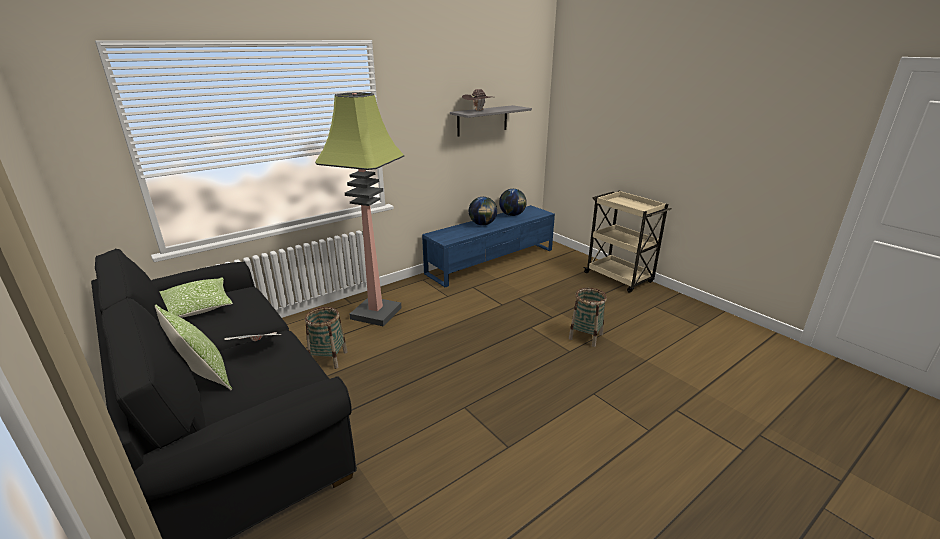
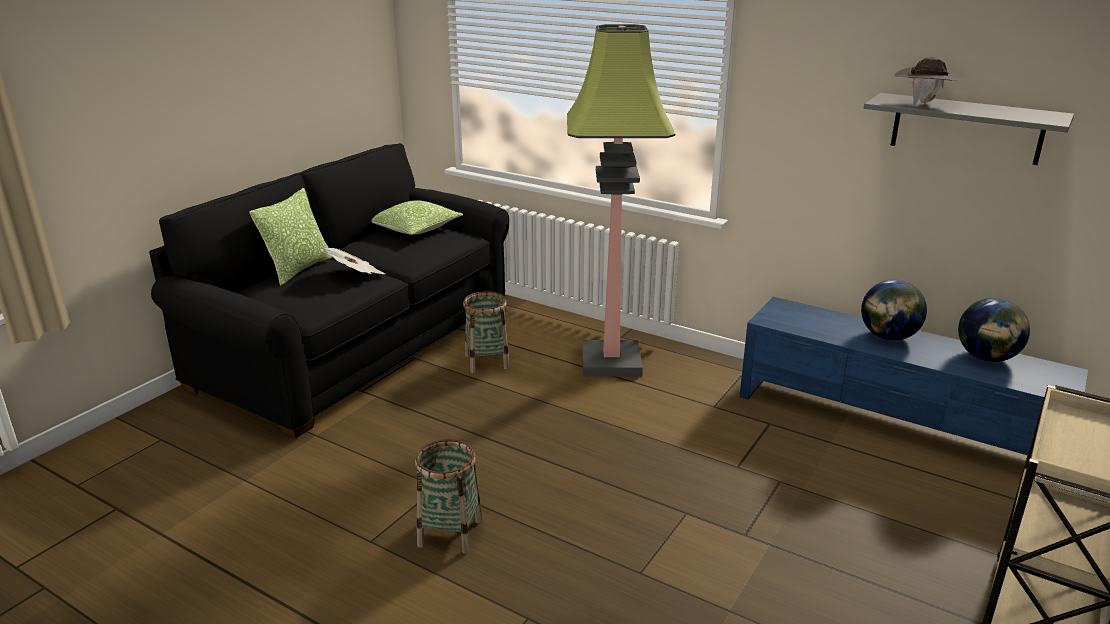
camera: 70 degrees right, 0 degrees up
basket [569,288,607,347] -> basket moved to [415,439,482,554]

